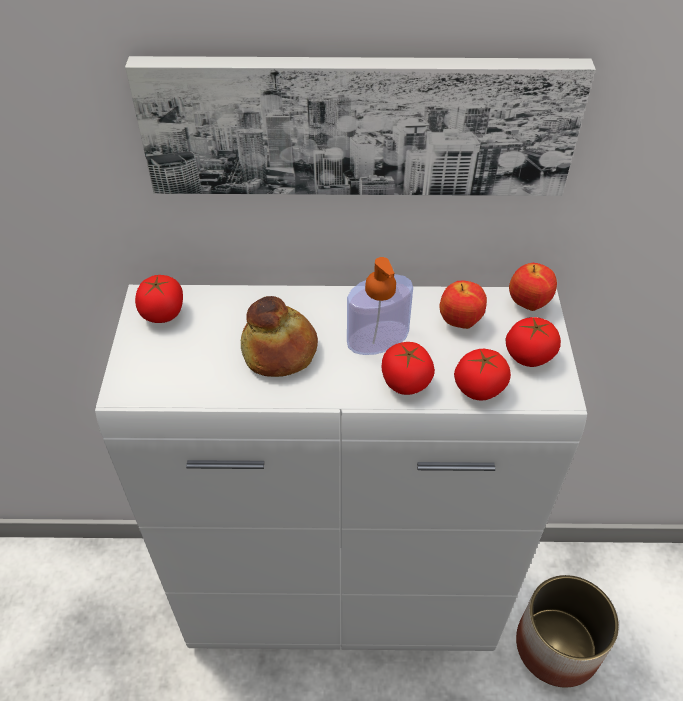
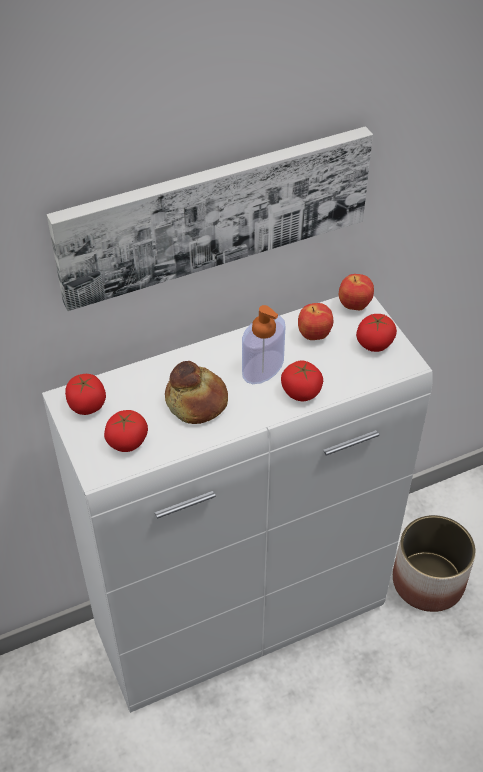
camera: 25 degrees left, 0 degrees up
tomato [454,349,511,401] -> tomato moved to [104,410,148,452]

